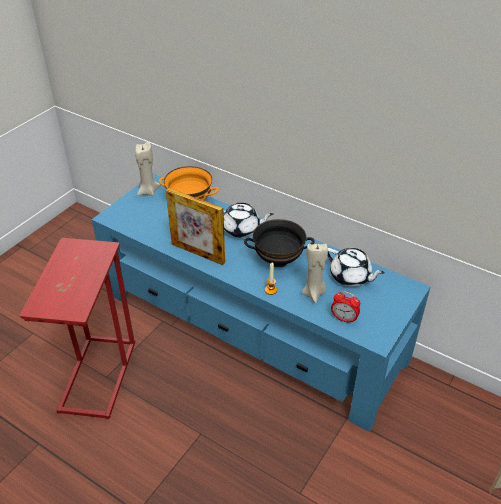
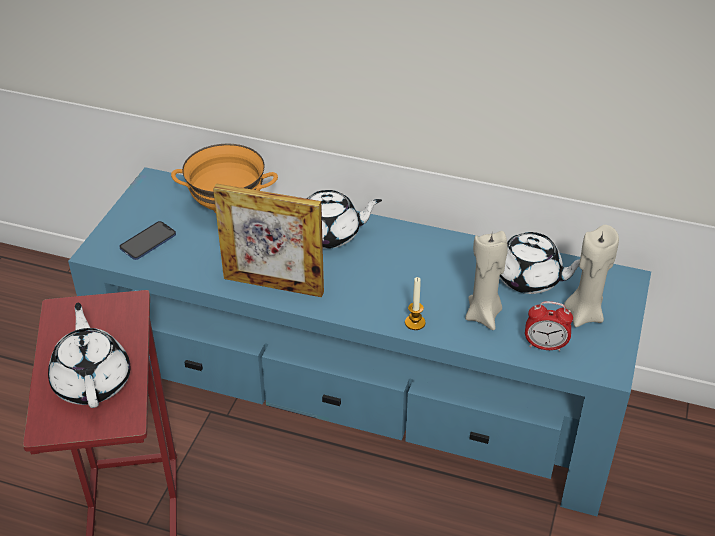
camera: 15 degrees left, 0 degrees up
beige candle [135,142,161,196] -> beige candle moved to [564,225,619,327]
black bowl [244,219,315,267] -> none
none -> white teapot [48,303,130,408]
none -> phone [119,221,176,260]

